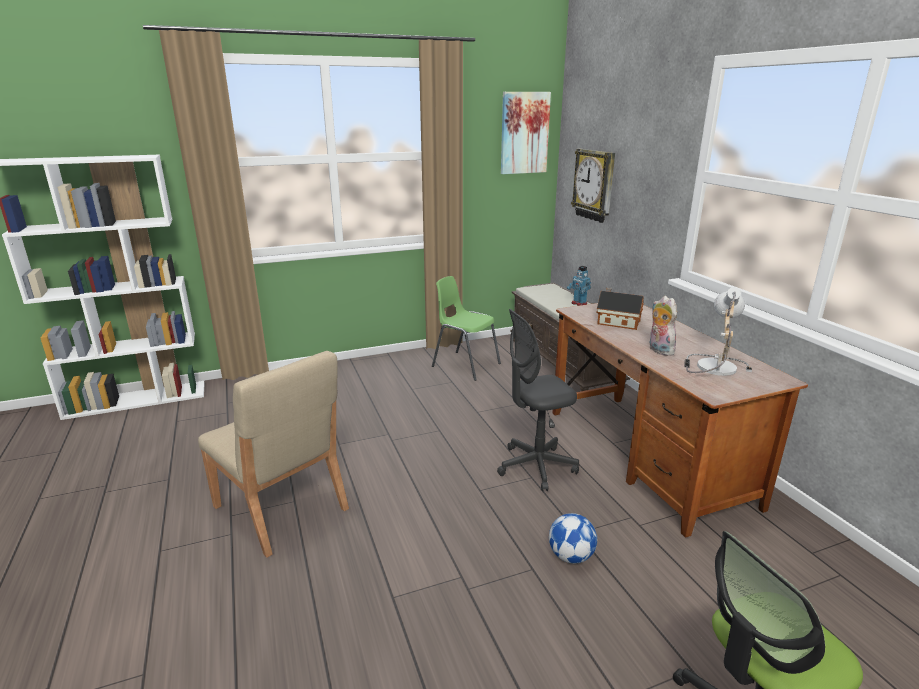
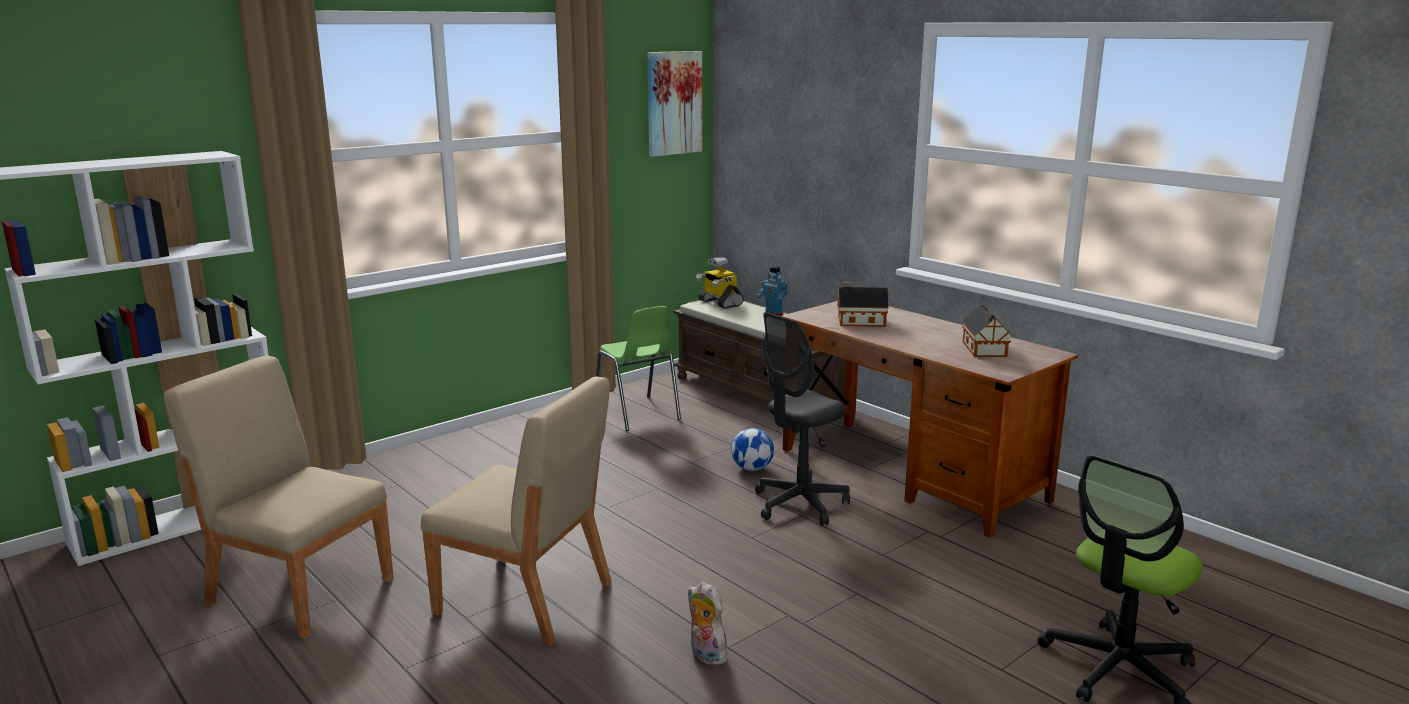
camera: 20 degrees left, 5 degrees down
green chair [432,276,501,381] -> green chair turned 135 degrees counterclockwise [596,306,681,431]
football [549,513,597,563] -> football moved to [731,428,774,471]
wall clock [571,149,615,223] -> none
plush toy [650,296,677,356] -> plush toy moved to [687,582,732,666]
table lamp [684,287,752,376] -> toy house [961,305,1013,357]
none -> beige chair [164,355,394,639]
none -> toy robot [696,257,744,309]

